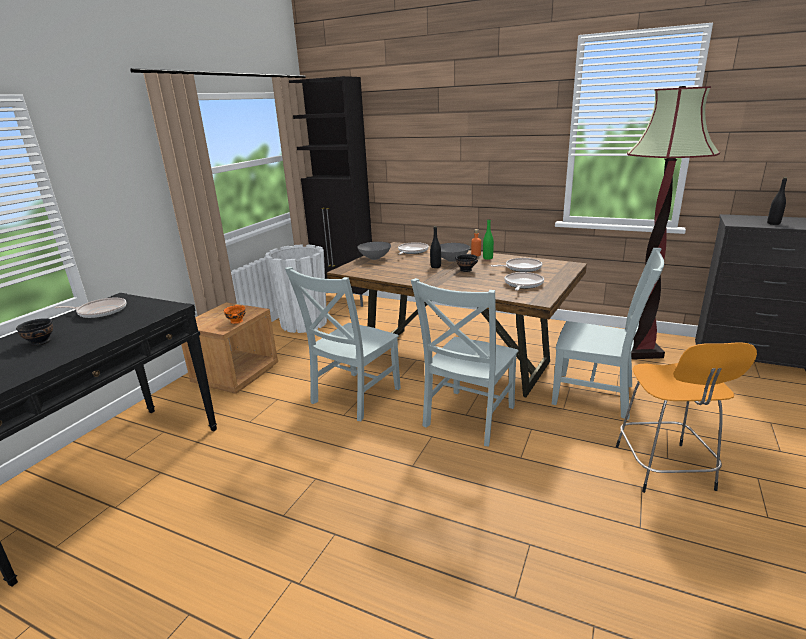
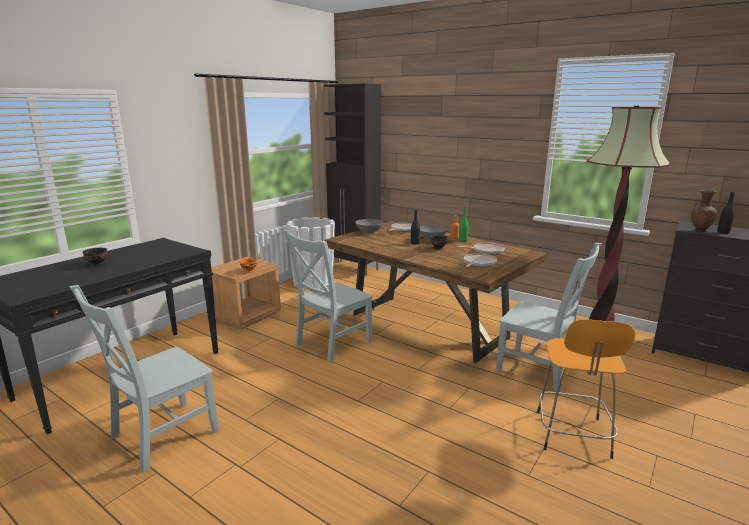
camera: 10 degrees right, 5 degrees down
frying pan [55,298,127,318] -> none
grey chair [411,278,519,447] -> grey chair moved to [70,285,219,472]
none -> brown vase [691,190,717,232]

